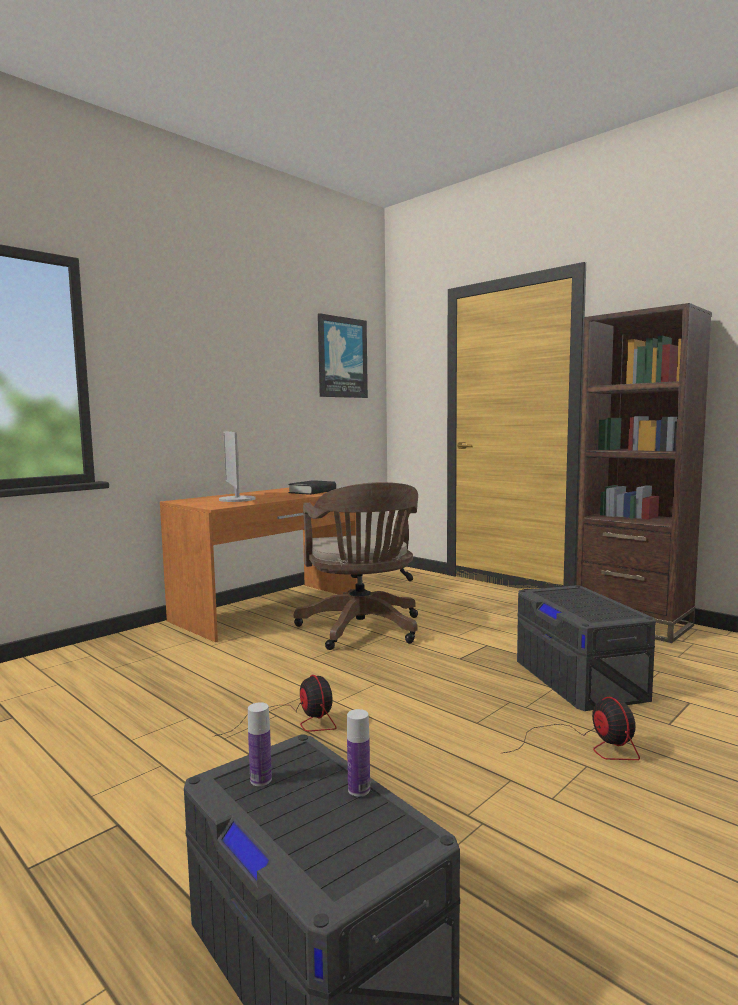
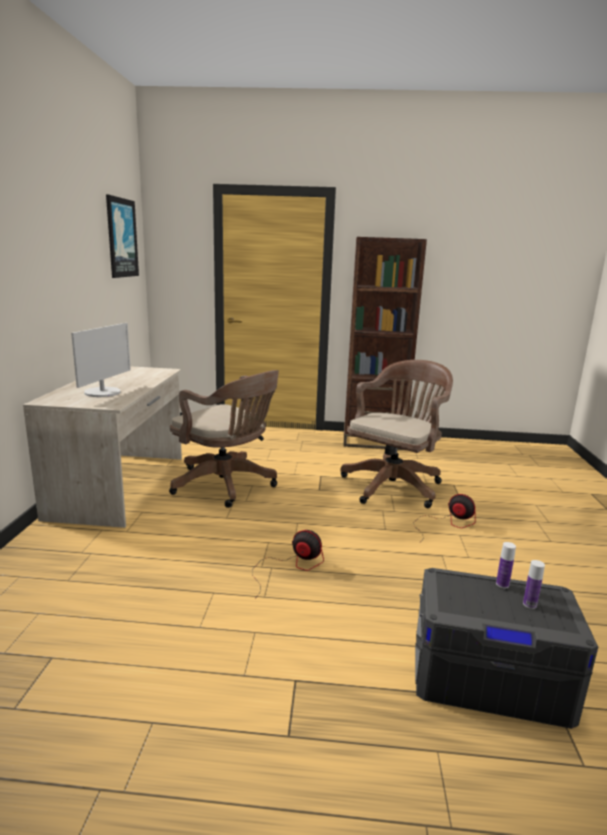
camera: 40 degrees left, 10 degrees up
orange desk [160,488,357,642] -> beige desk [23,366,182,528]
monitor [219,431,256,502] -> monitor turned 105 degrees counterclockwise [71,323,131,397]
bottle [248,702,272,786] -> bottle moved to [523,560,545,609]
black book [288,480,336,495] -> none
grey storage box [517,585,656,711] -> brown office chair [340,360,453,508]

